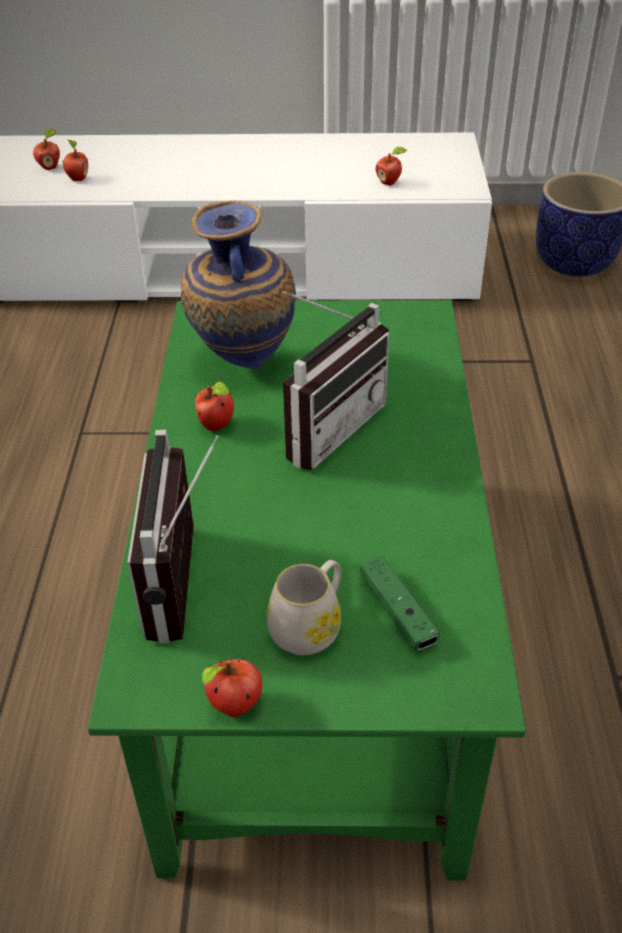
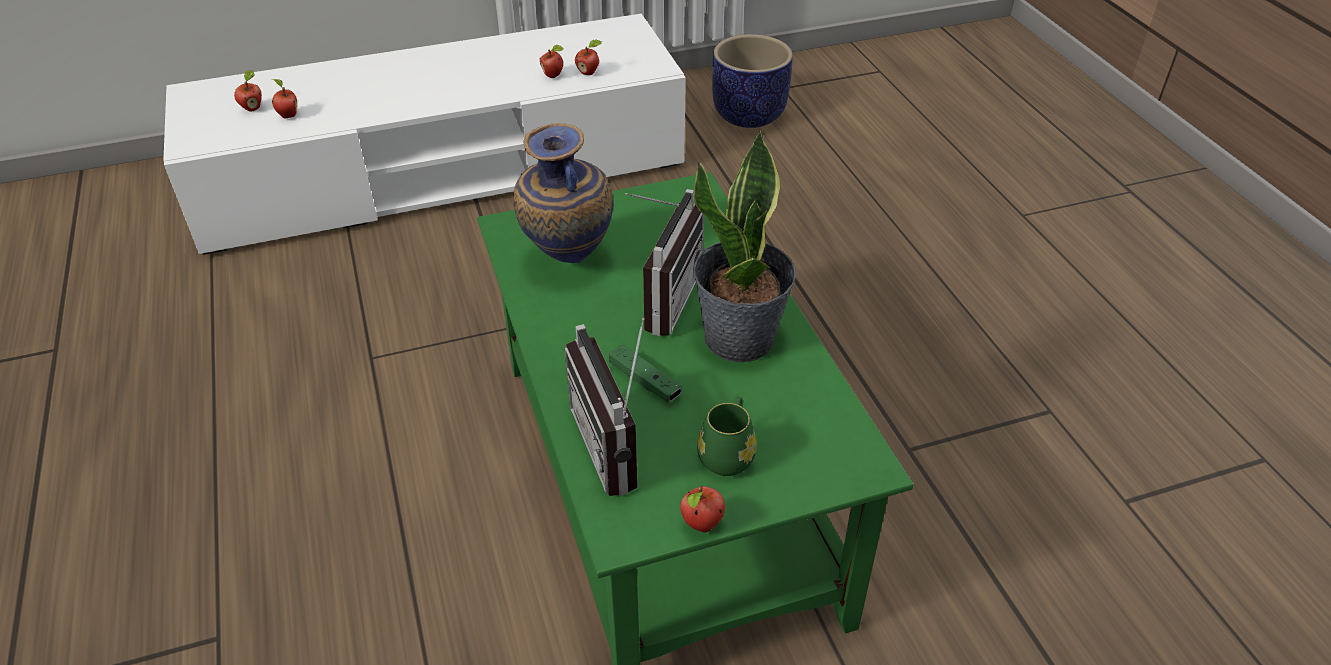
camera: 20 degrees left, 0 degrees up
apple [195,381,234,431] -> apple moved to [540,45,563,78]
white mug [267,560,341,655] -> green mug [697,396,757,476]
green game controller [361,556,440,650] -> green game controller moved to [609,345,682,402]
none -> potted plant [693,131,797,362]

